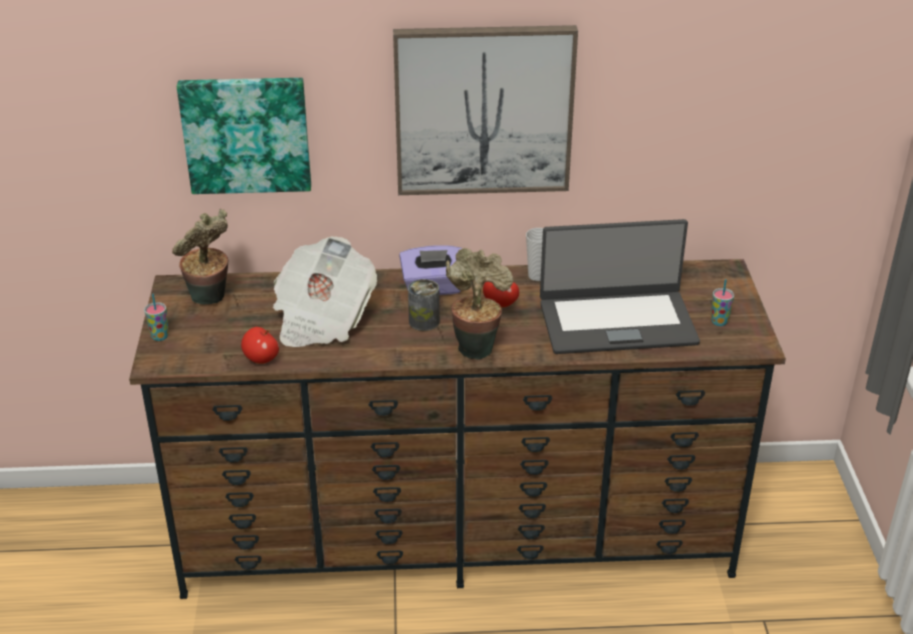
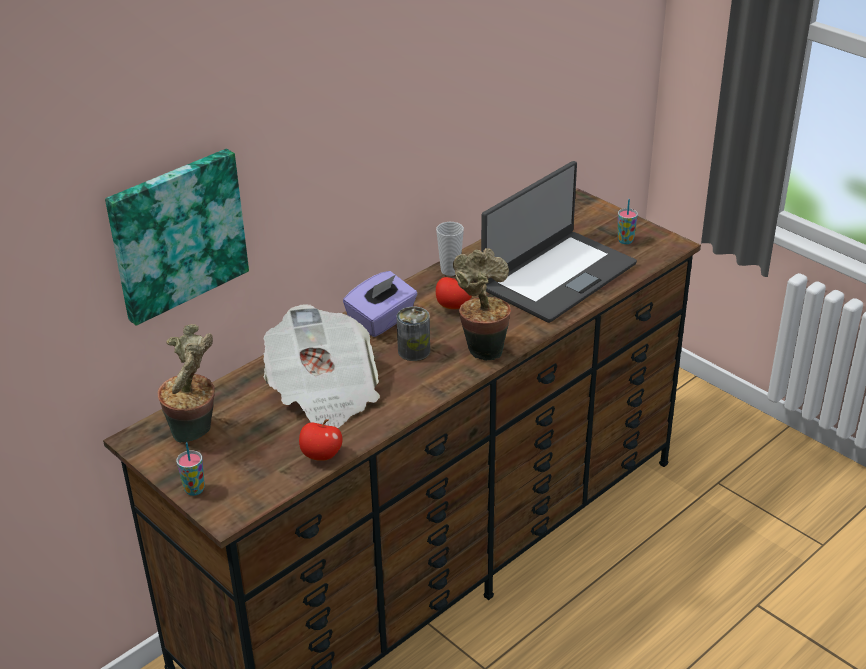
camera: 40 degrees left, 0 degrees up
picture [393,25,578,195] -> none

